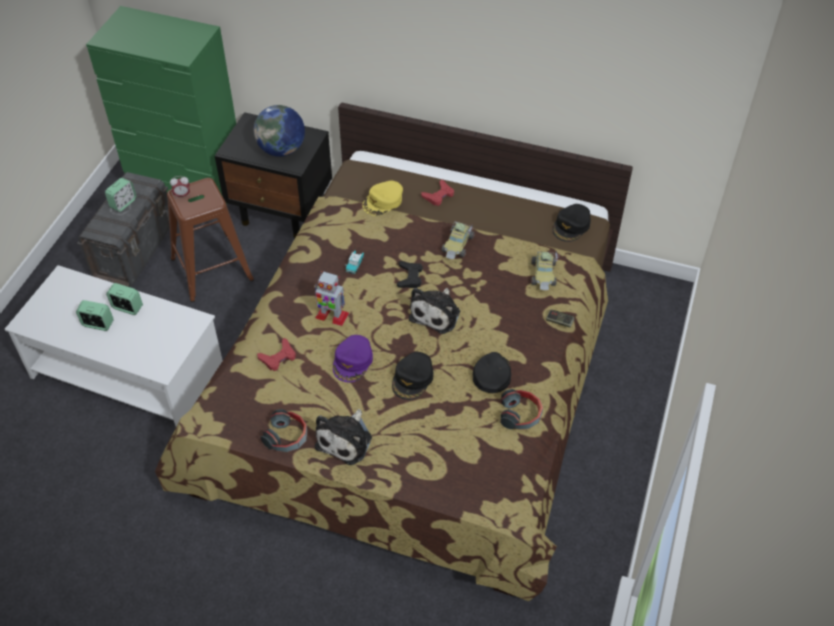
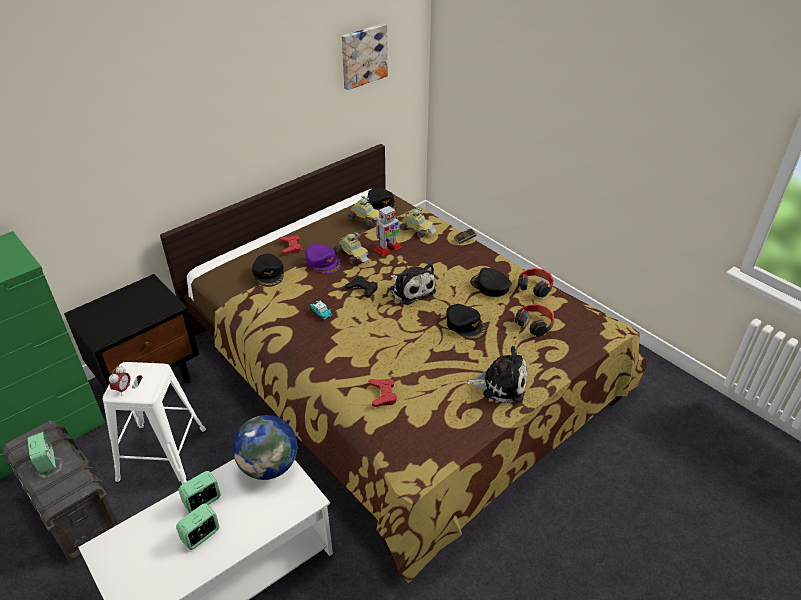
camera: 60 degrees left, 10 degrees down
brown stool [167,178,254,302] -> white stool [103,362,207,484]
globe [254,105,305,157] -> globe moved to [233,415,297,480]
headphones [260,409,307,452] -> headphones moved to [515,304,554,337]
toy robot [314,271,349,326] -> toy robot moved to [375,204,402,256]
plush toy [315,409,372,465] -> plush toy turned 45 degrees counterclockwise [465,346,527,403]
purple cap [333,335,373,382] -> purple cap moved to [305,244,341,274]
yellow cap [362,181,403,216] -> black cap [252,254,284,287]
none -> picture [341,23,388,90]
none -> toy car [348,196,381,226]

